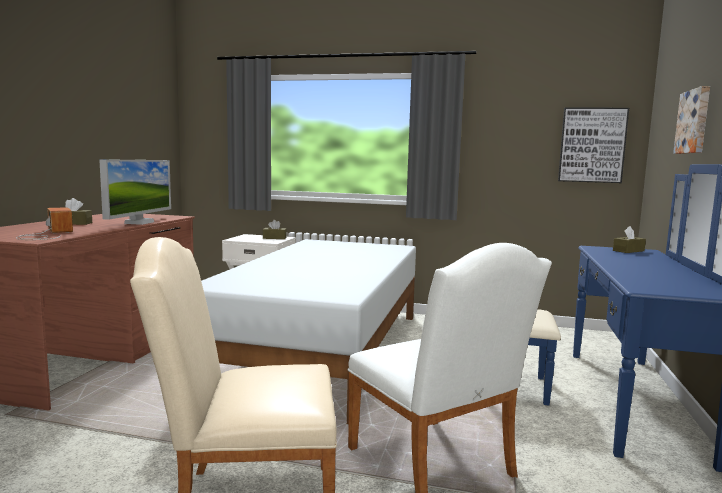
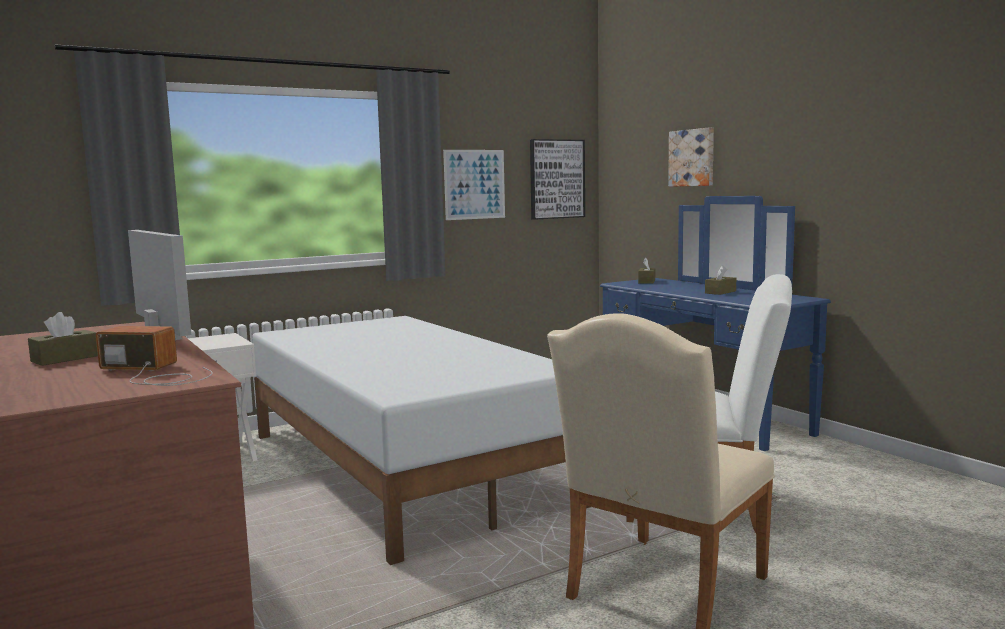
camera: 45 degrees left, 0 degrees up
brown tissue box [263,220,287,239] -> brown tissue box moved to [705,265,736,295]
none -> picture [443,150,505,220]

